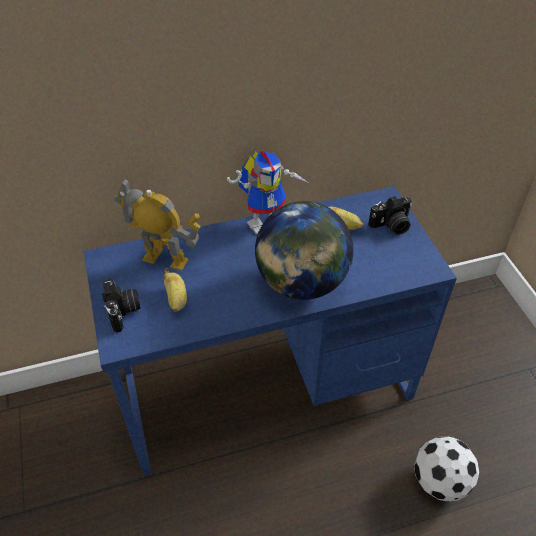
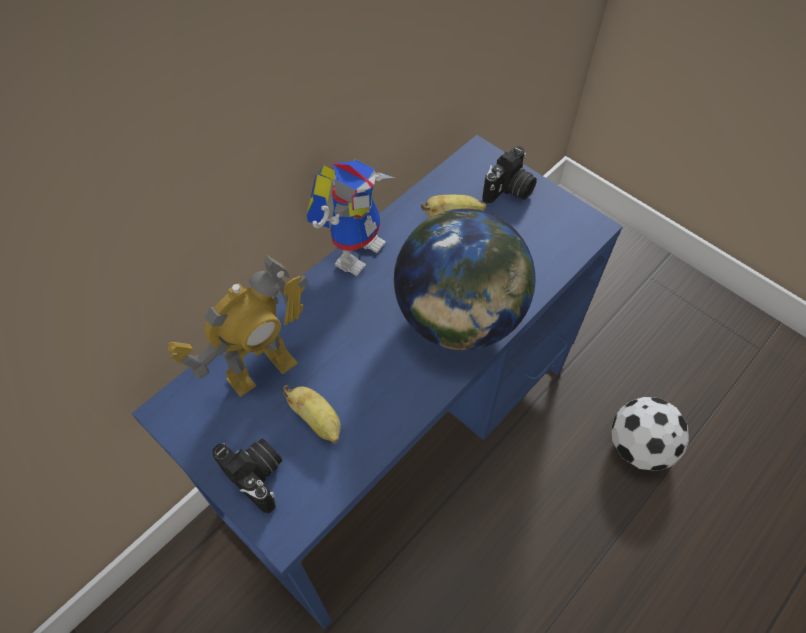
camera: 30 degrees left, 10 degrees up
toy robot [115,178,200,271] -> toy robot turned 150 degrees clockwise [168,256,309,397]

